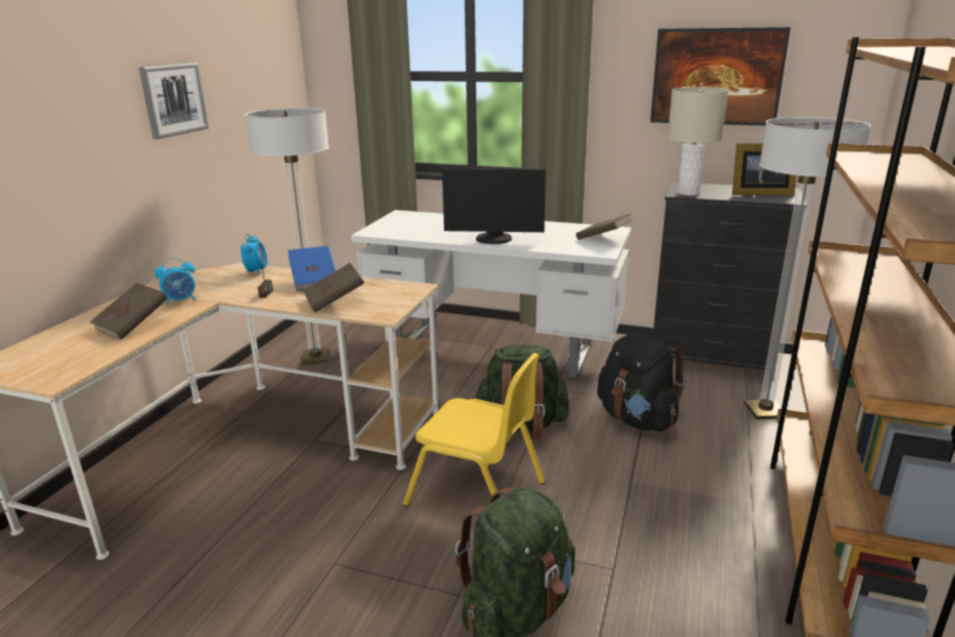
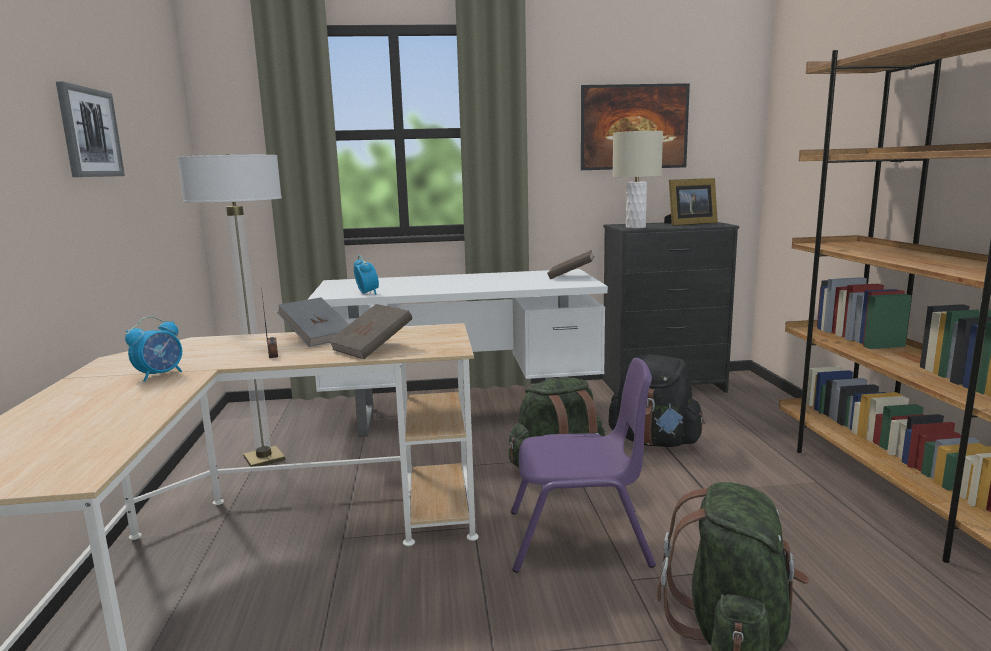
camera: 25 degrees left, 10 degrees down
brown book [90,283,168,340] -> none
alarm clock [241,234,267,276] -> alarm clock moved to [354,255,379,295]
blue book [288,246,336,291] -> grey book [277,298,349,347]
yellow chair [403,353,546,506] -> purple chair [511,358,656,573]
monitor [442,168,546,244] -> none
floor lamp [744,117,871,419] -> none

